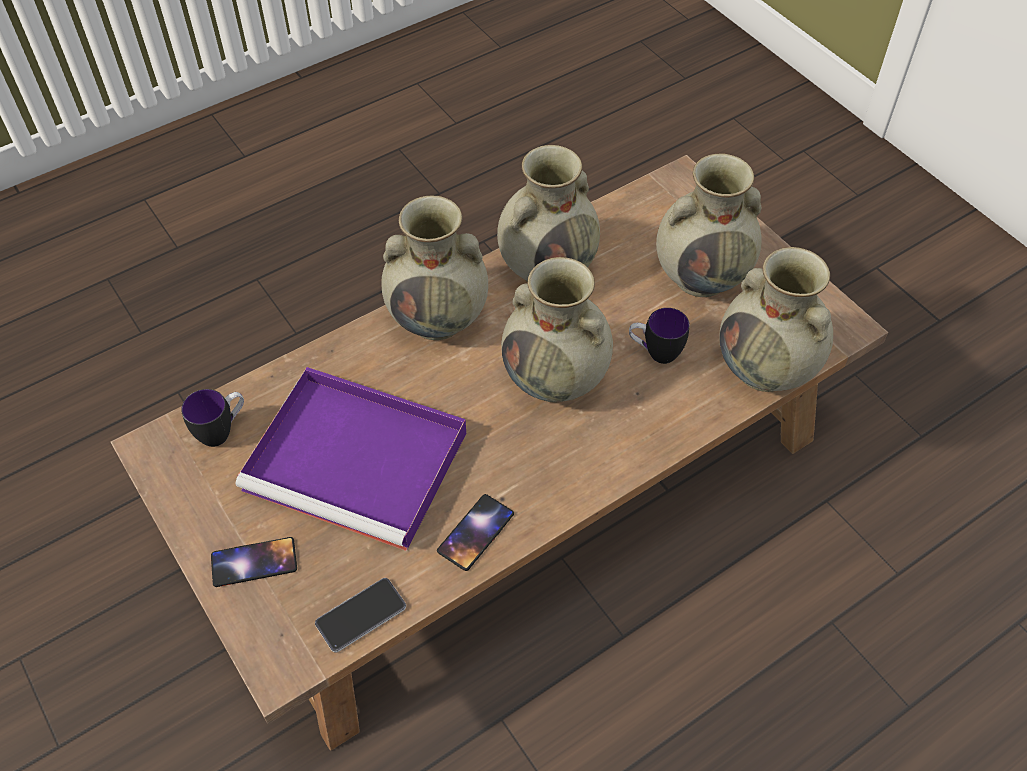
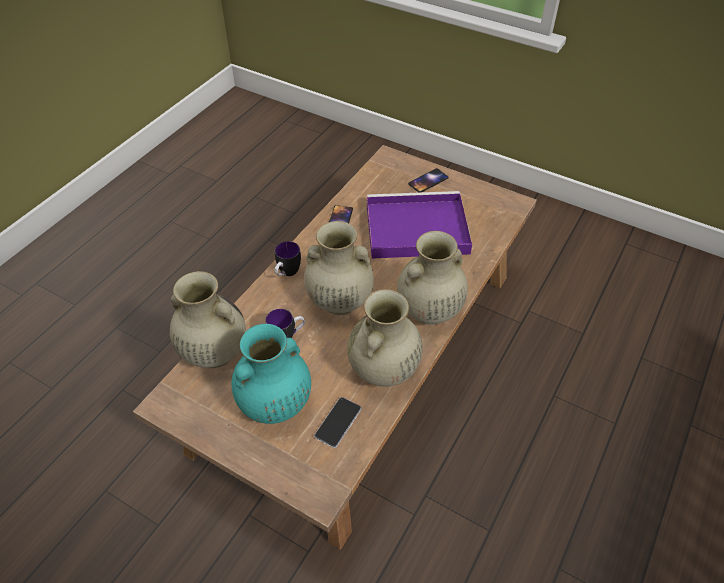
camera: 155 degrees right, 5 degrees down
mug [181,389,244,447] -> mug moved to [274,241,301,276]
phone [315,578,406,652] -> phone moved to [314,397,362,448]
beige vase [656,154,762,297] -> turquoise vase [232,324,311,424]

